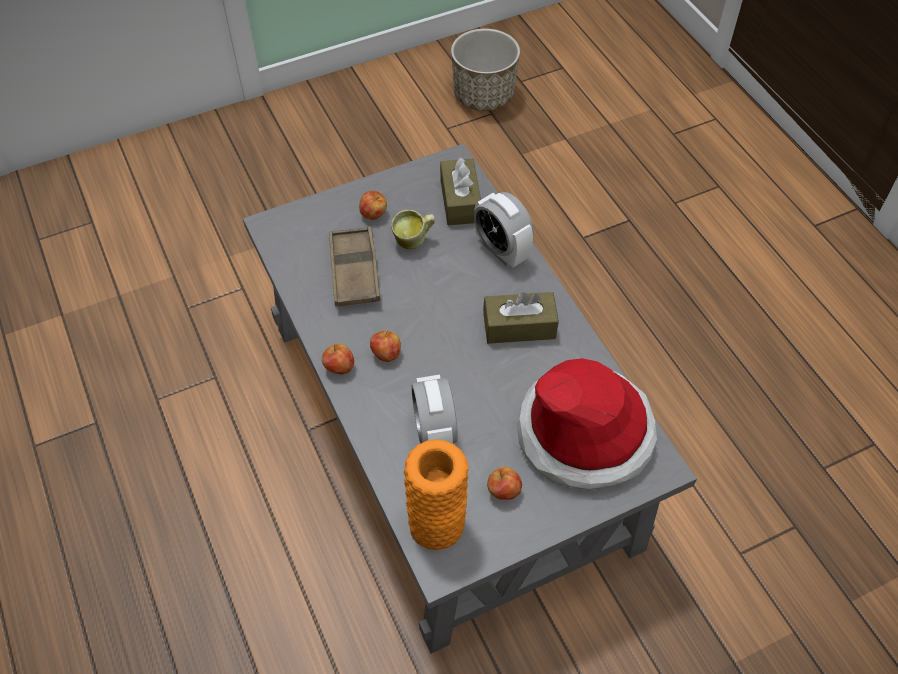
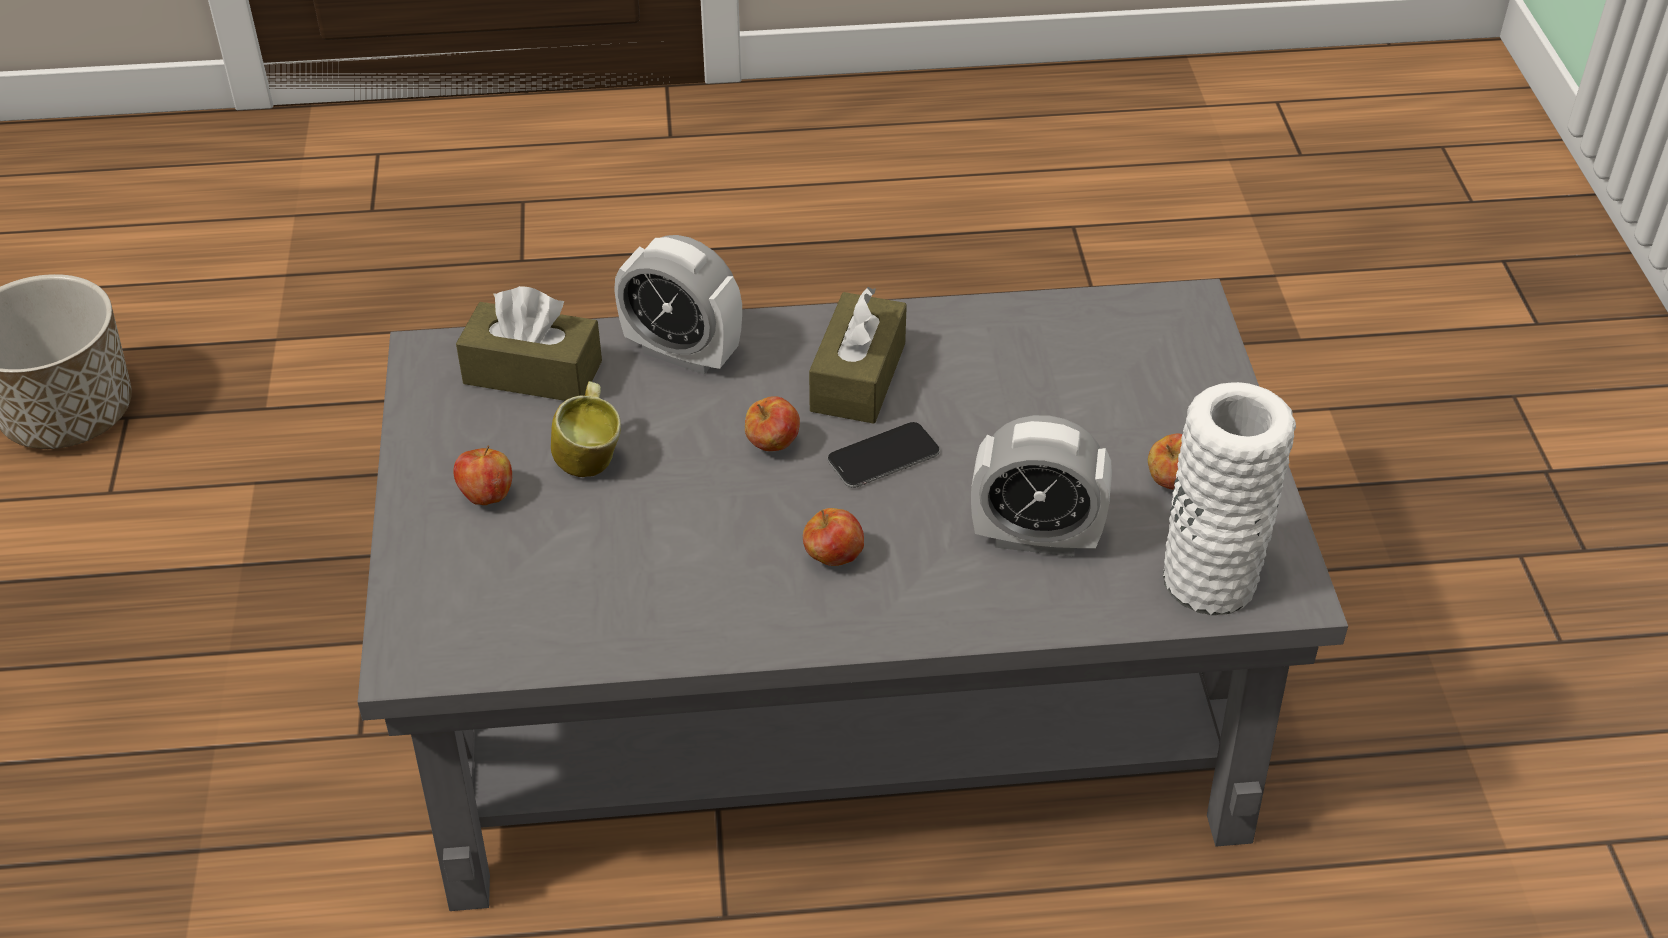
camera: 70 degrees left, 10 degrees down
apple [322,344,354,375] -> apple moved to [745,396,800,451]
brown tray [329,226,380,307] -> none
orange vase [404,439,469,550] -> white vase [1163,382,1296,615]
alarm clock [474,192,533,268] -> alarm clock turned 45 degrees clockwise [614,235,742,375]
hat [517,358,657,490] -> none
none -> phone [828,422,940,488]

